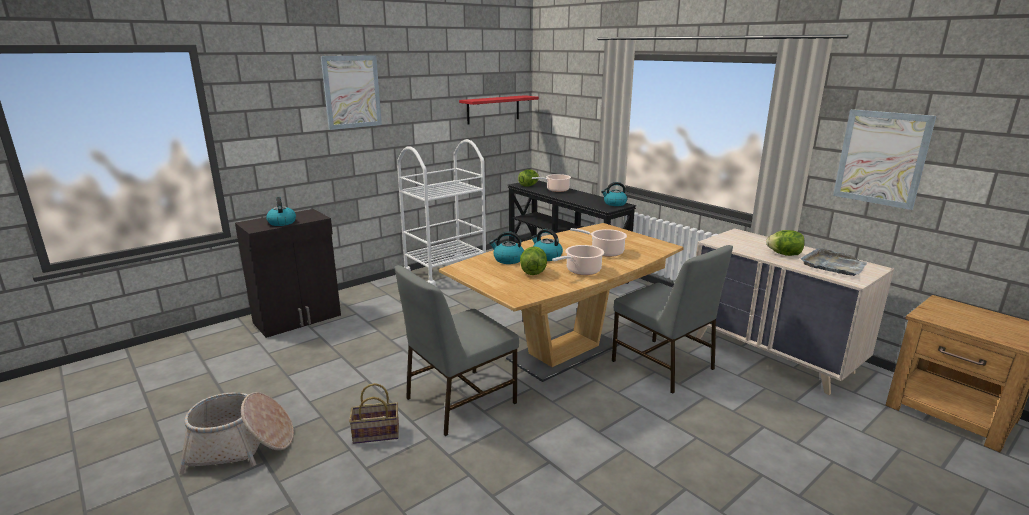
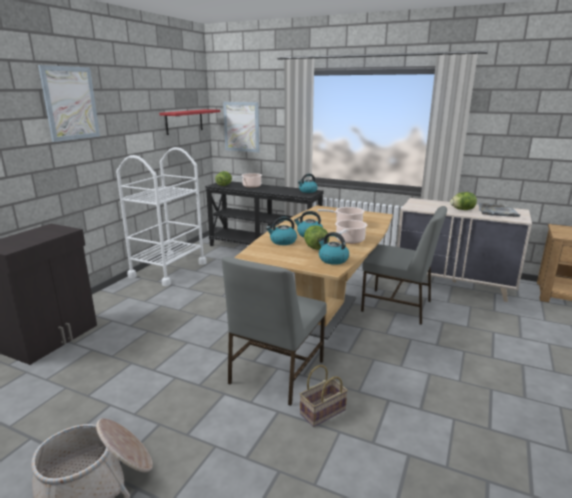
camera: 25 degrees left, 0 degrees up
kettle [266,197,296,226] -> kettle moved to [318,232,349,265]
basket [349,383,399,444] -> basket moved to [300,365,348,427]
picture [833,109,936,210] -> picture moved to [223,102,259,152]

